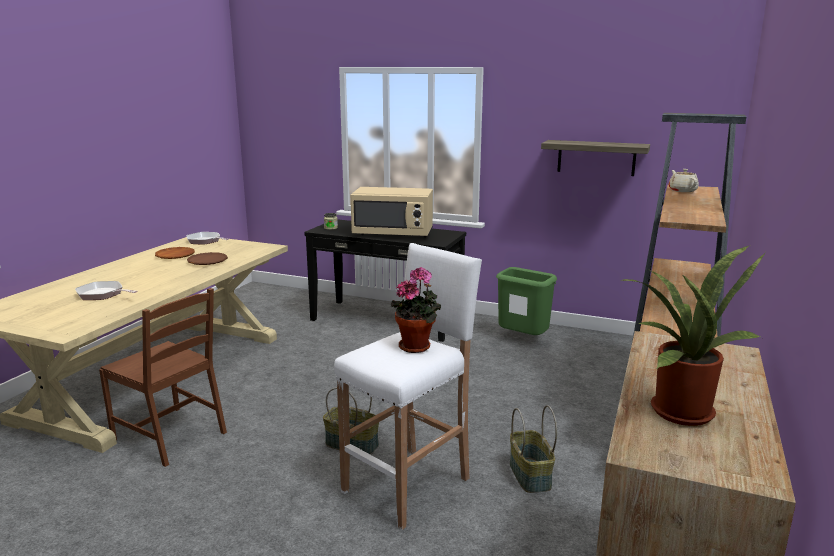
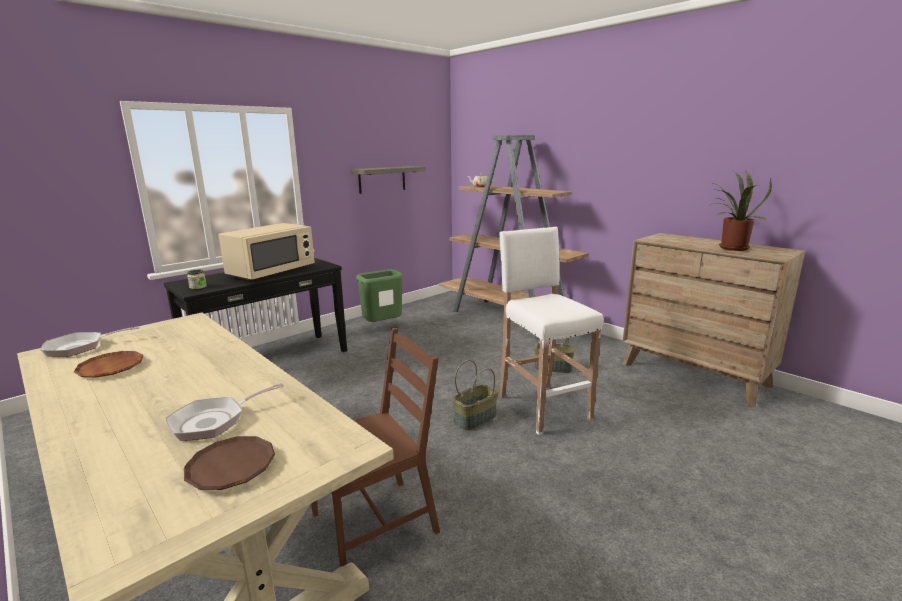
camera: 65 degrees left, 0 degrees up
brown plate [187,252,228,265] -> brown plate moved to [184,436,275,490]
potted plant [390,267,441,353] -> none

